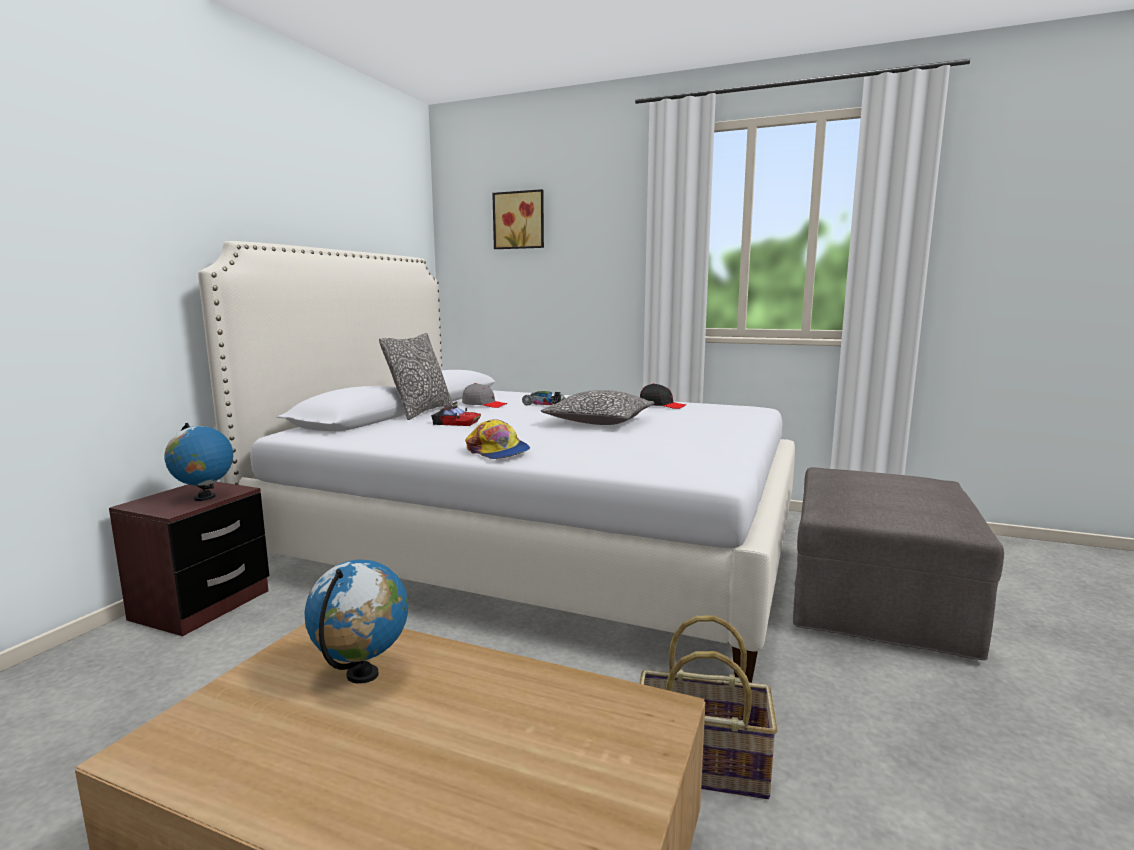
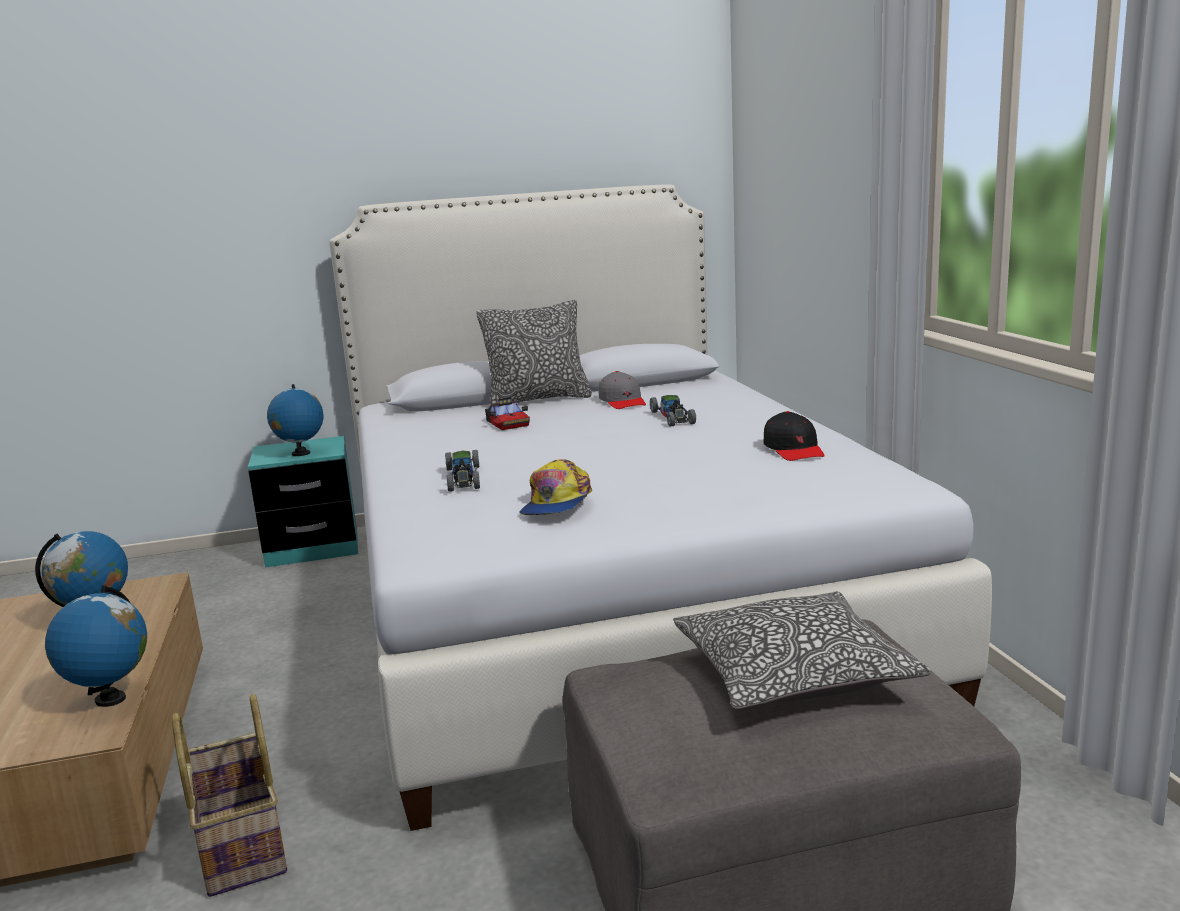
camera: 55 degrees right, 5 degrees up
brown nightstand [109,482,269,636] -> turquoise nightstand [248,436,358,568]
cap [465,420,530,459] -> cap moved to [520,459,592,515]
picture [492,189,544,249] -> none
pillow [541,390,655,425] -> pillow moved to [673,591,930,710]
none -> globe [45,585,147,707]
none -> toy car [445,450,480,492]

